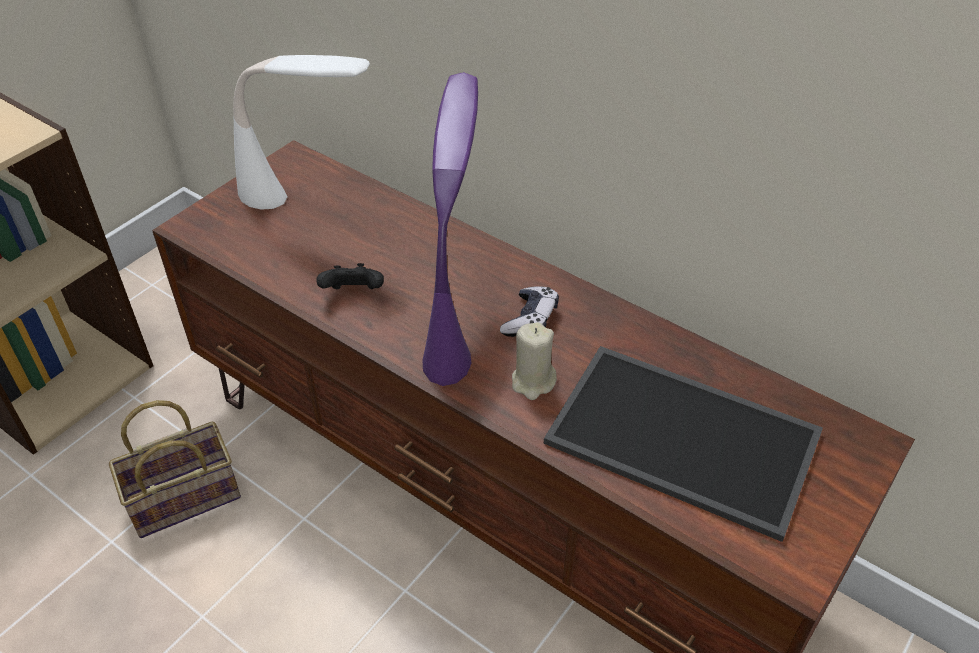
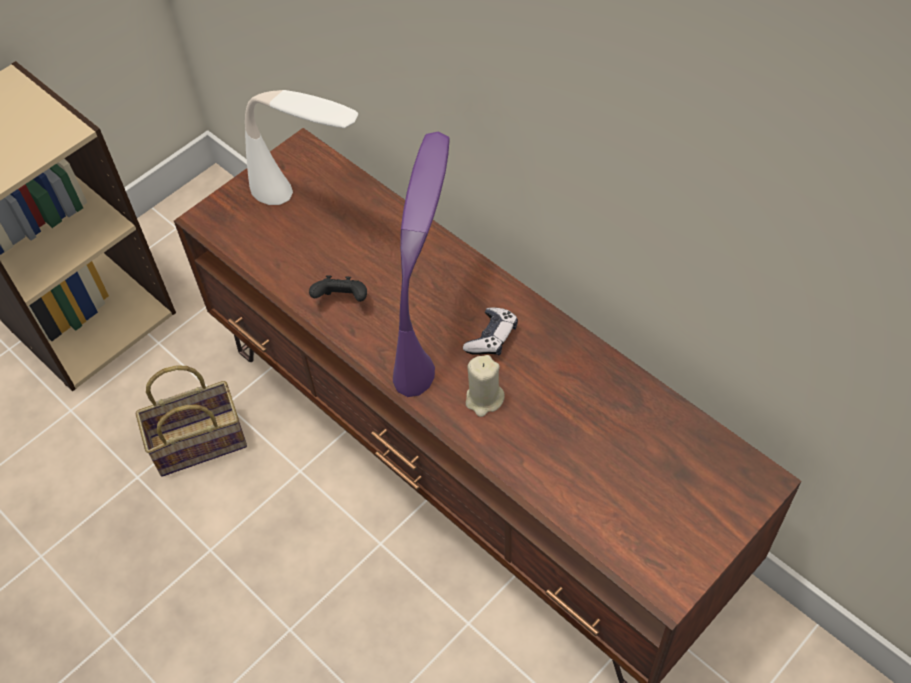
camera: 10 degrees right, 10 degrees up
tray [544,346,823,542] -> none

